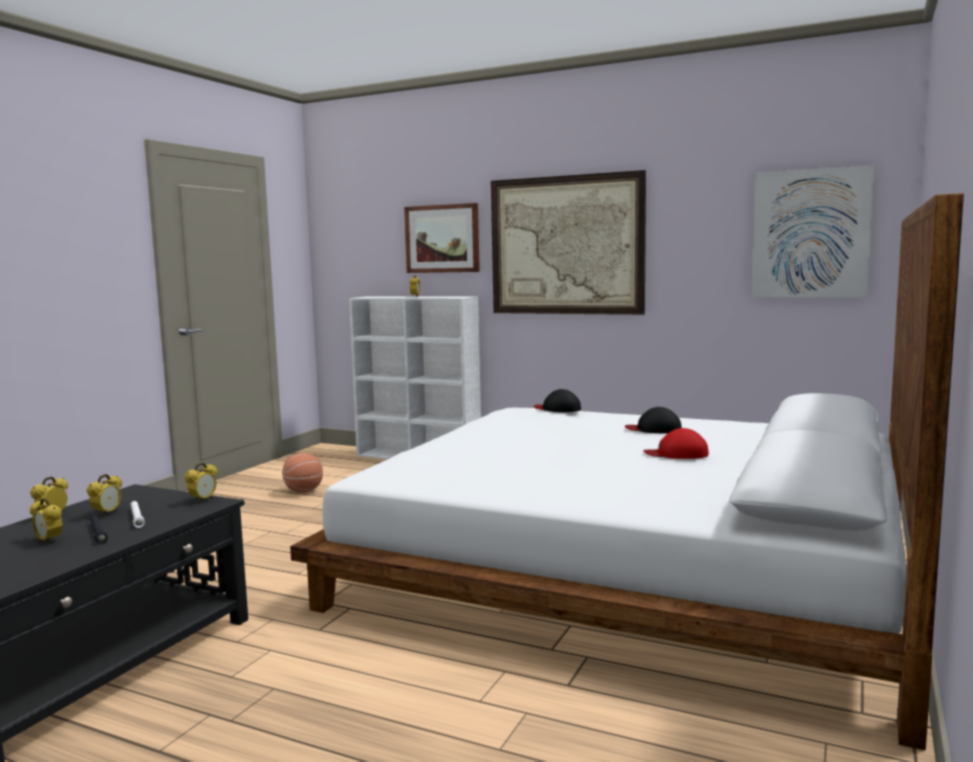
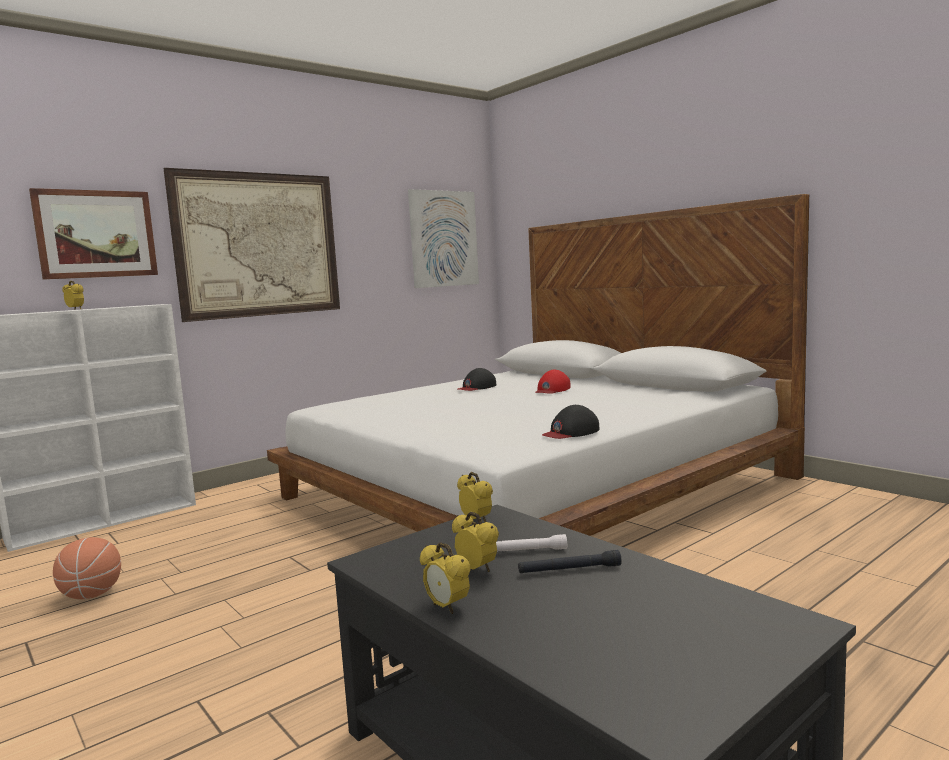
camera: 65 degrees left, 0 degrees up
alarm clock [30,498,63,544] -> none
black cap [534,389,581,412] -> black cap moved to [542,405,600,439]

